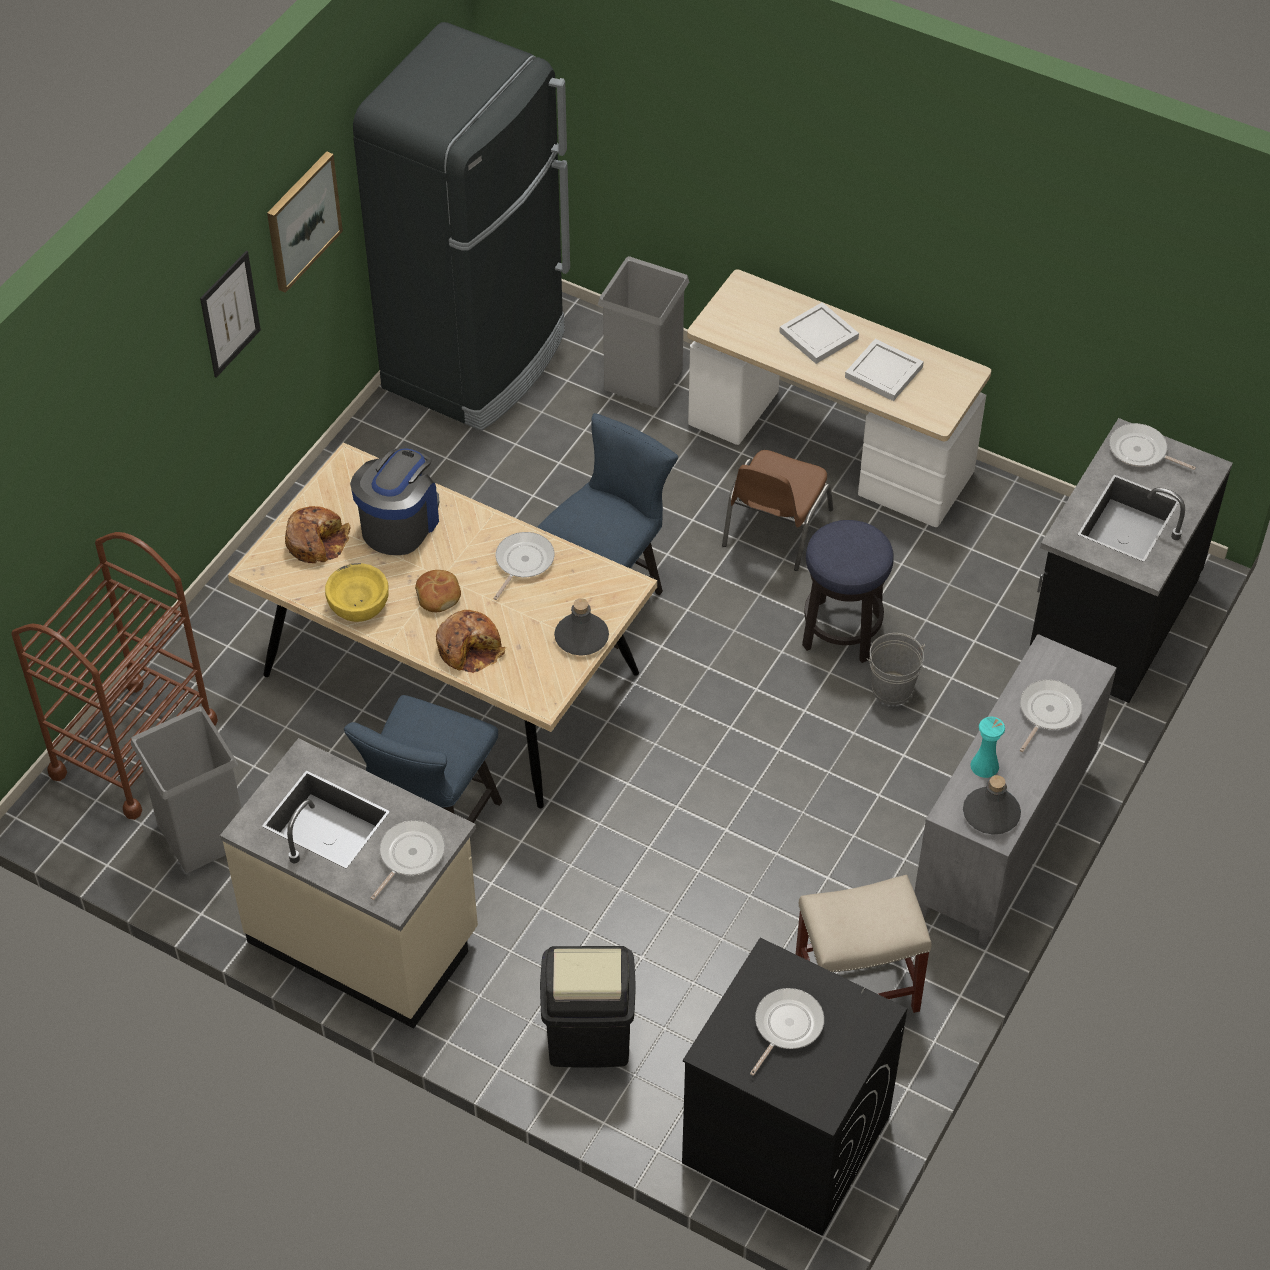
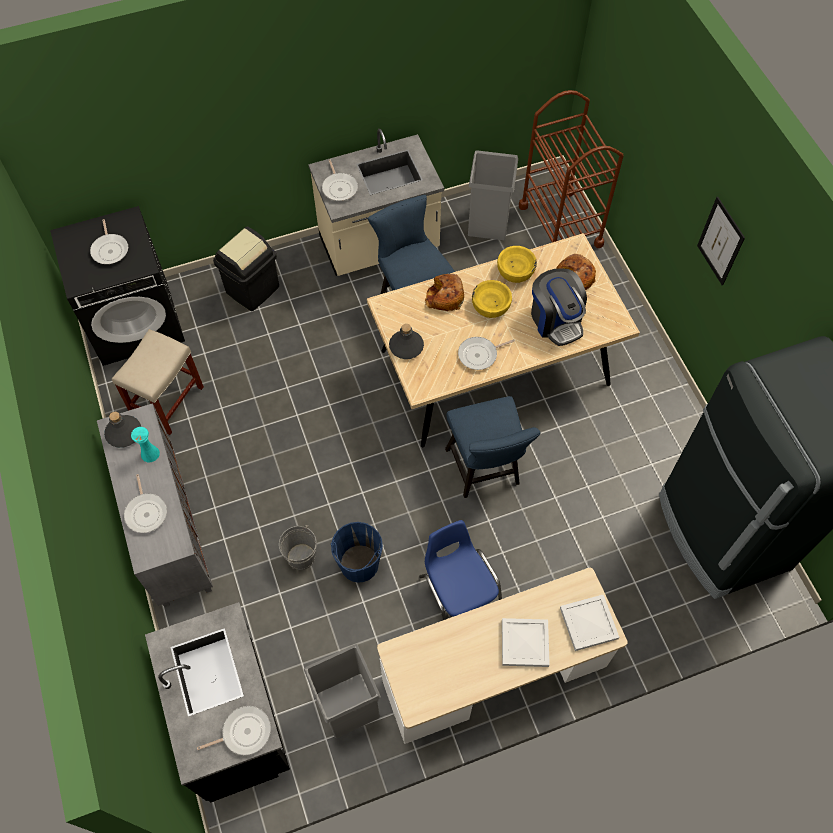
camera: 130 degrees right, 10 degrees up
picture [267,152,343,293] -> none
bread [415,570,461,612] -> yellow bowl [472,280,512,318]
frying pan [493,532,554,600] -> frying pan turned 90 degrees clockwise [458,337,515,370]
grey trash can [598,256,689,408] -> grey trash can moved to [304,644,381,738]
brown chair [722,450,833,571] -> blue chair [419,520,502,620]
stool [802,520,894,663] -> blue bucket [331,522,383,583]
white tray [845,339,924,401] -> white tray moved to [560,595,620,651]

